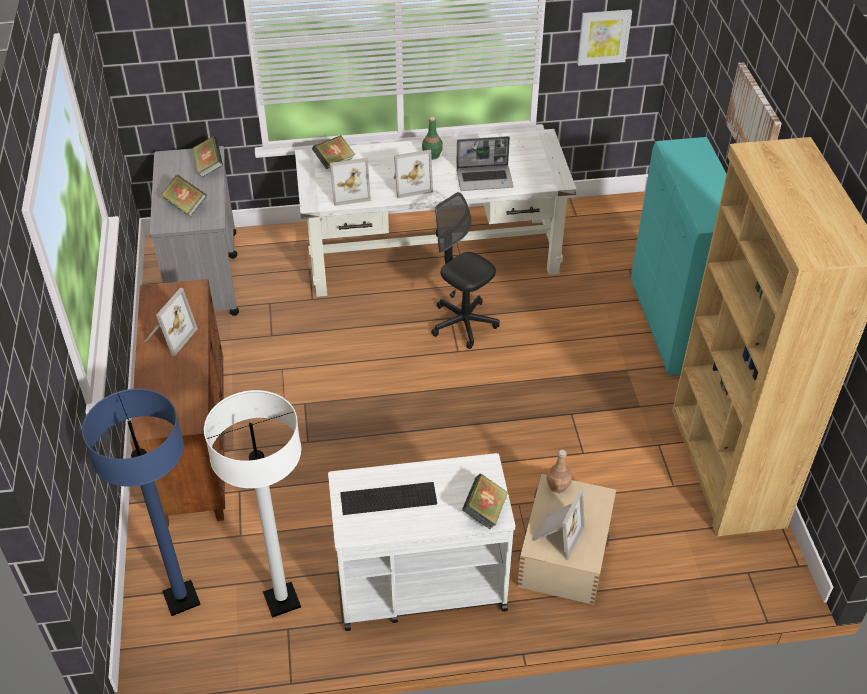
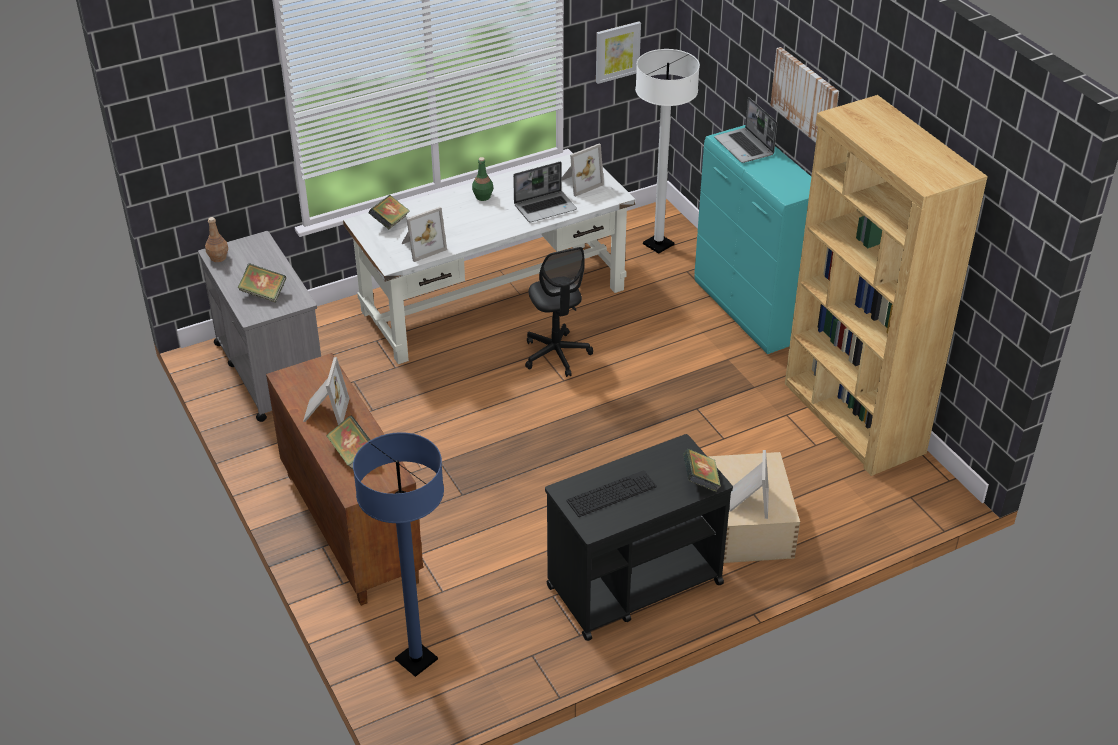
camera: 20 degrees left, 5 degrees down
book [193,136,223,178] -> book moved to [326,416,370,469]
white floor lamp [204,390,301,618] -> white floor lamp moved to [635,49,700,254]
white cart [328,453,515,631] -> black cart [545,434,733,641]
picture frame [393,149,433,198] -> picture frame moved to [562,143,604,197]
black office chair [431,192,500,349] -> black office chair turned 135 degrees counterclockwise [525,247,593,377]
brown bottle [546,450,572,493] -> brown bottle moved to [205,217,228,262]
none -> laptop [714,97,777,163]

